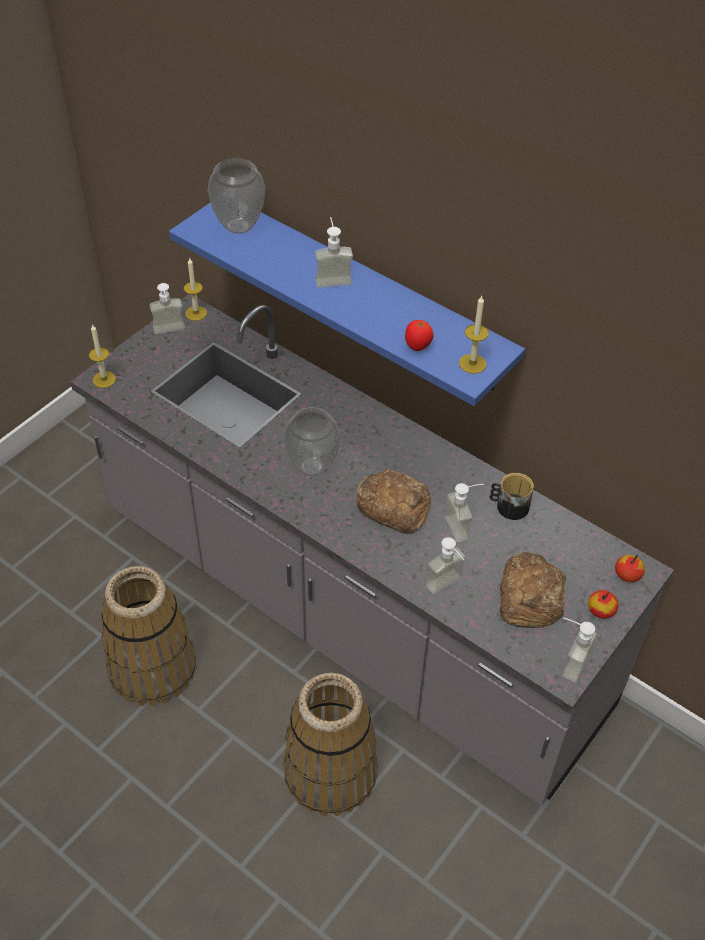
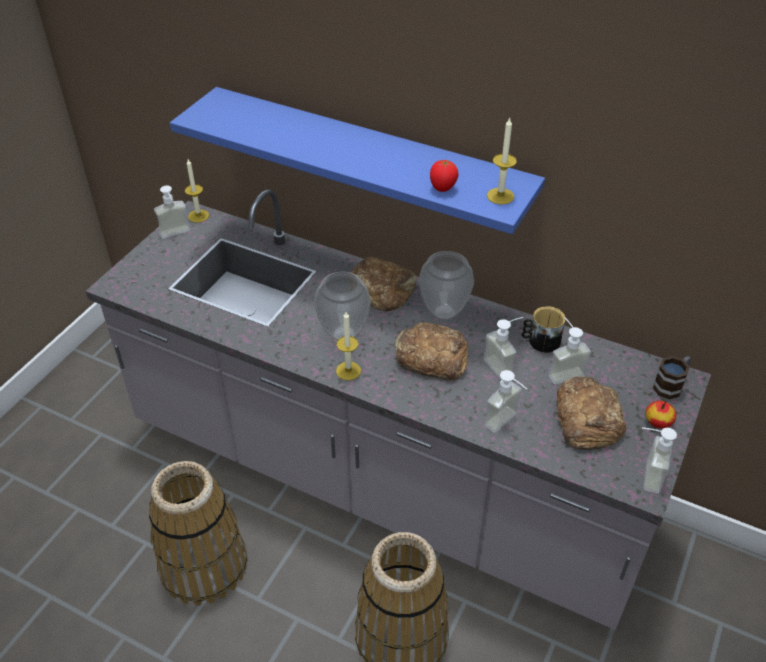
camera: 10 degrees left, 5 degrees down
candle [89,324,116,388] -> candle moved to [336,312,361,380]
vase [208,158,265,234] -> vase moved to [419,251,474,320]
soap dispenser [315,217,353,288] -> soap dispenser moved to [548,317,591,385]
apple [615,555,645,582] -> mug [653,356,691,399]
none -> bread [351,257,417,311]

